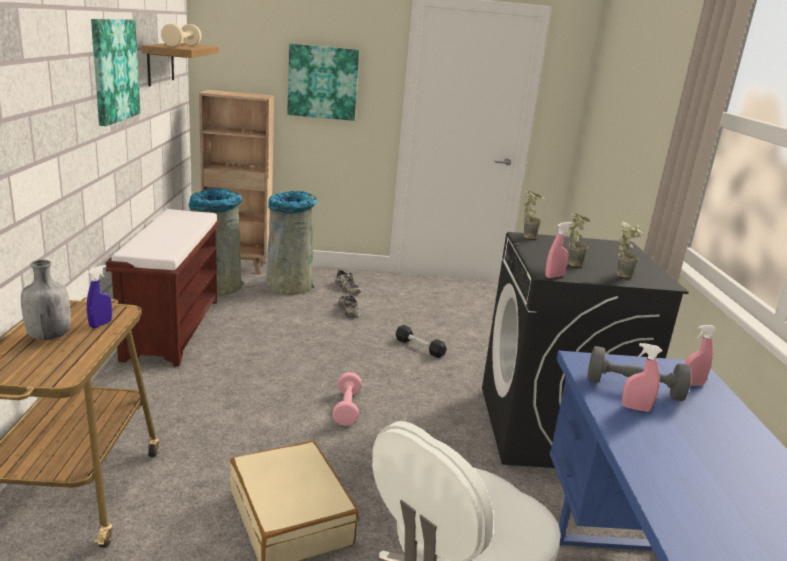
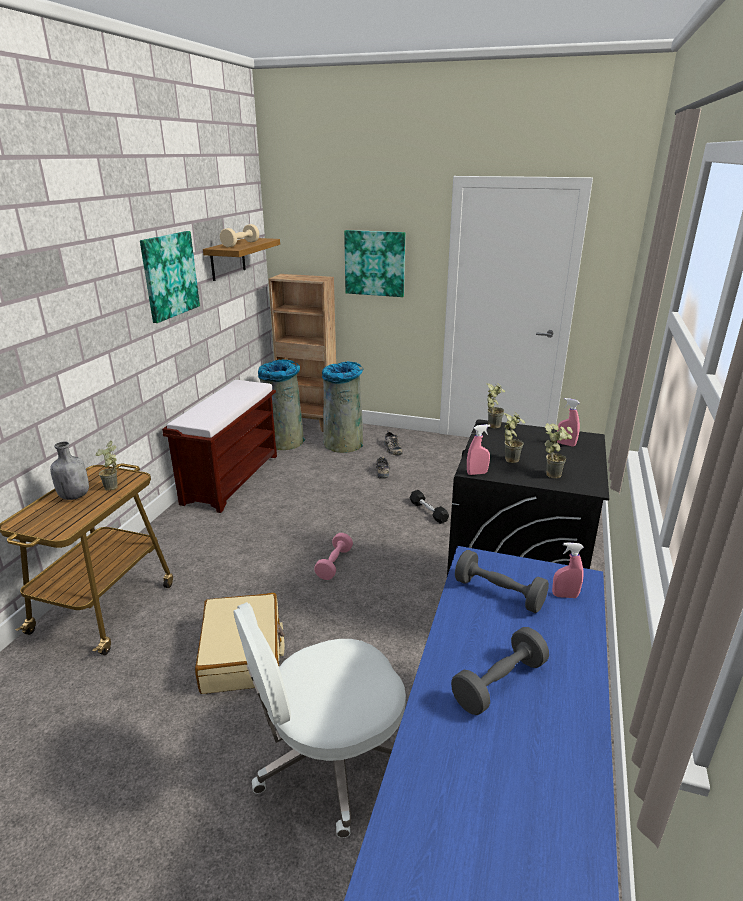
camera: 20 degrees right, 5 degrees up
blue spray bottle [87,265,112,328] -> potted plant [96,440,118,491]
pink spray bottle [622,343,662,412] -> pink spray bottle moved to [557,398,580,447]
none -> grey dumbbell [451,627,549,715]

